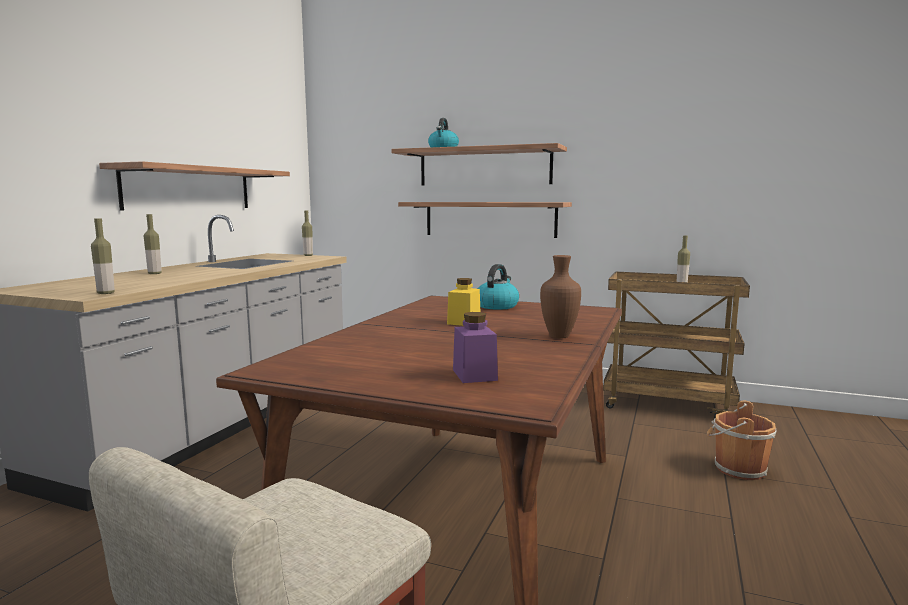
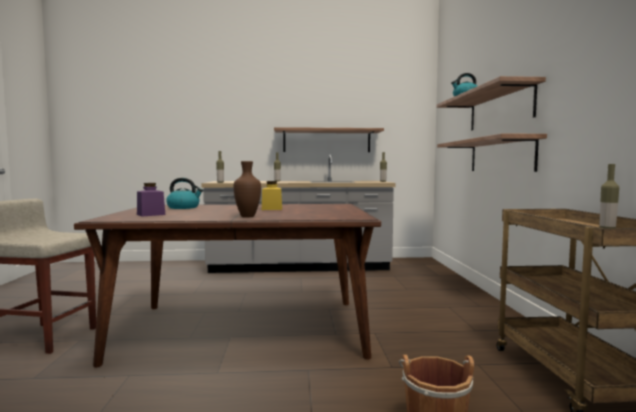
camera: 65 degrees right, 5 degrees down
kettle [478,264,519,310] -> kettle moved to [166,178,203,209]

